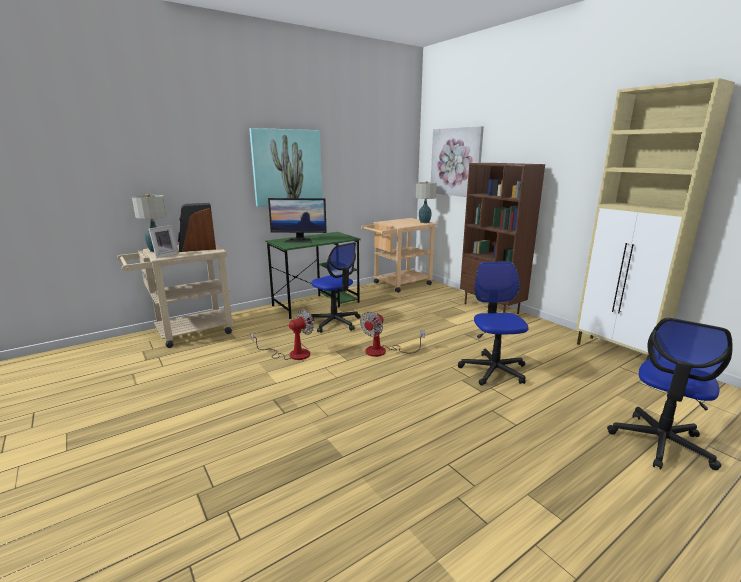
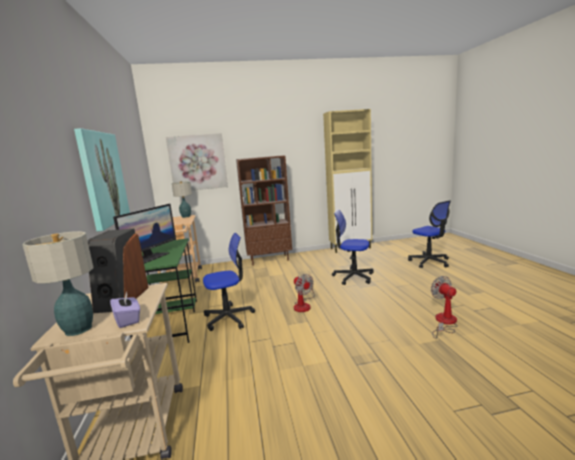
camera: 65 degrees left, 5 degrees down
picture frame [149,225,179,258] -> purple tissue box [110,290,140,328]
fan [251,309,314,360] -> fan moved to [431,276,458,339]

